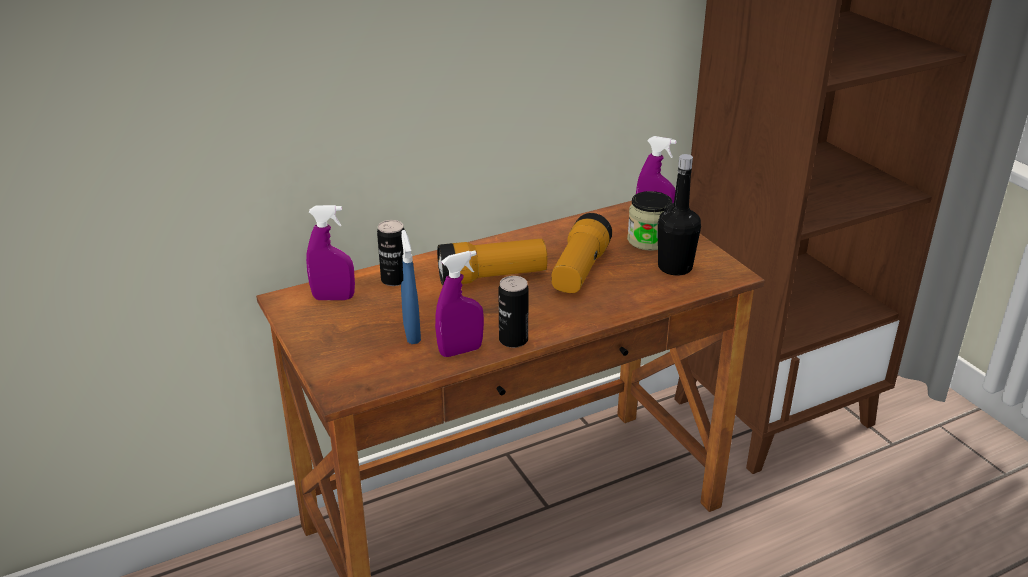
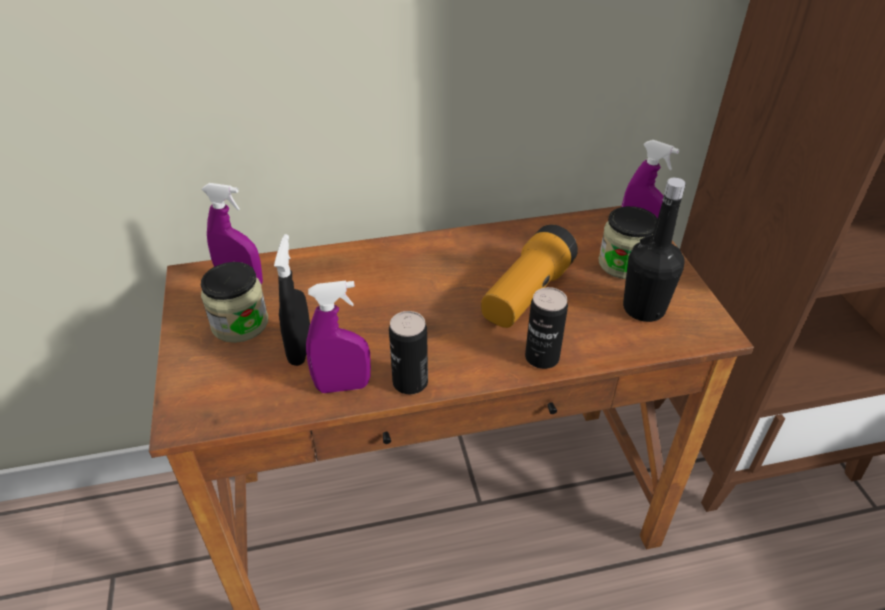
camera: 15 degrees right, 10 degrees up
can [377,220,405,286] -> can moved to [525,287,568,369]
blue spray bottle [401,230,421,344] -> black spray bottle [274,234,310,366]
flashlight [437,239,547,286] -> none
none -> jar [201,262,268,343]

